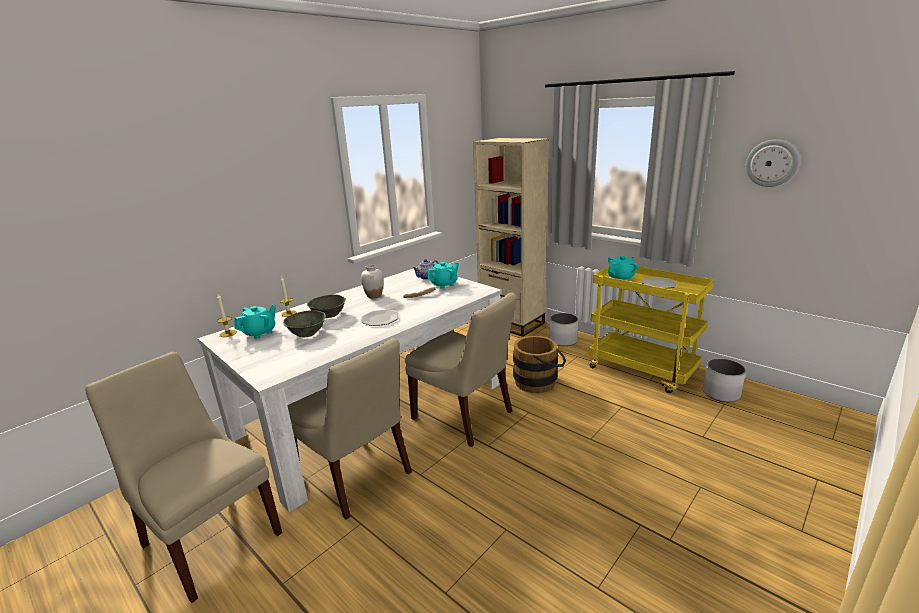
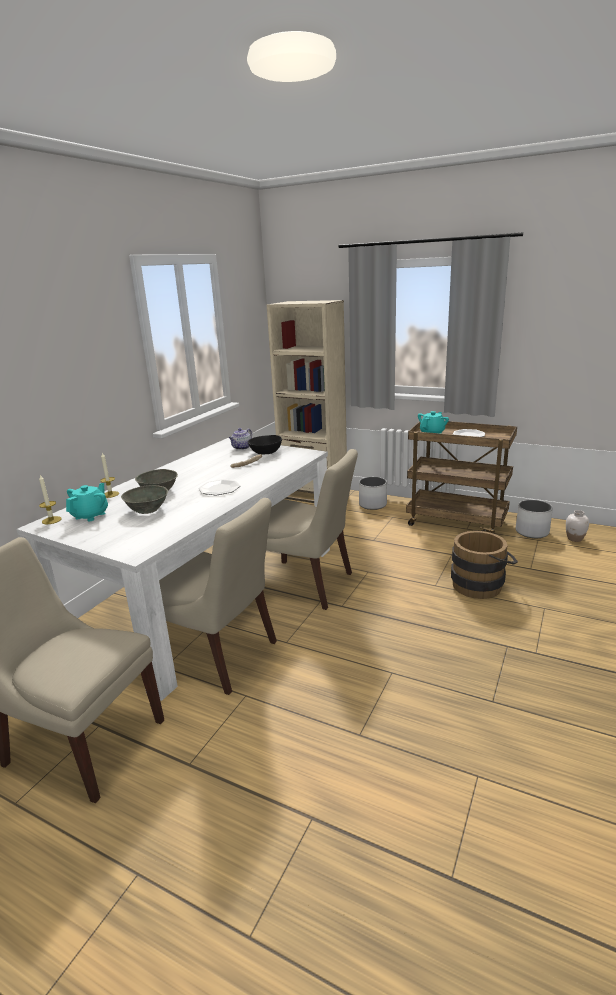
camera: 15 degrees left, 0 degrees up
white vase [361,265,384,299] -> white vase moved to [566,510,589,542]
turquoise teapot [427,262,459,289] -> black bowl [248,435,282,455]
brown bucket [513,336,566,393] -> brown bucket moved to [451,531,518,599]
yellow cart [589,265,714,393] -> brown cart [406,421,517,533]
wall clock [746,139,799,187] -> none

